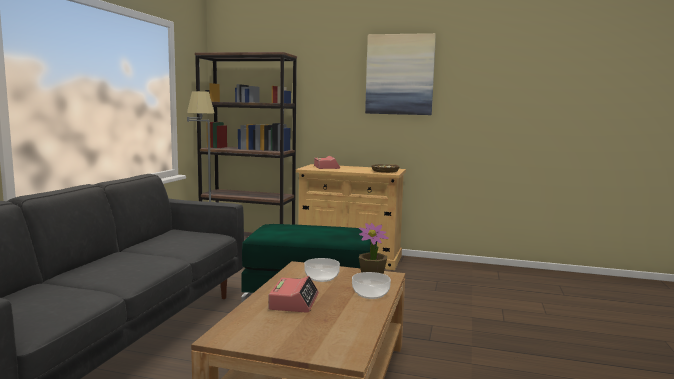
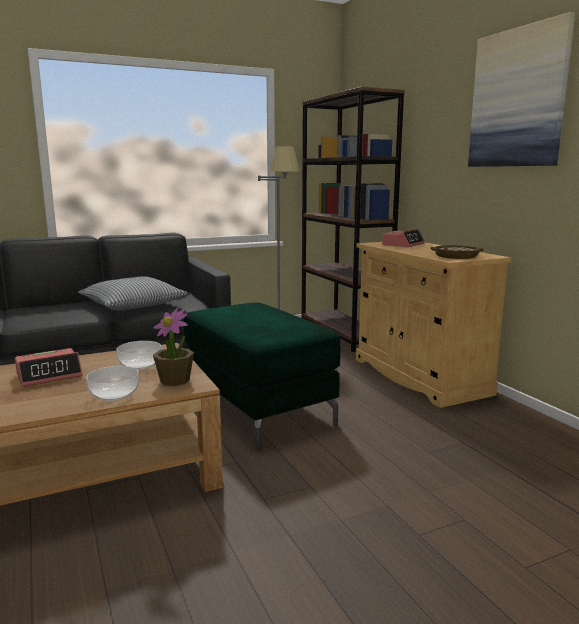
camera: 50 degrees right, 5 degrees up
none -> pillow [78,277,188,310]

